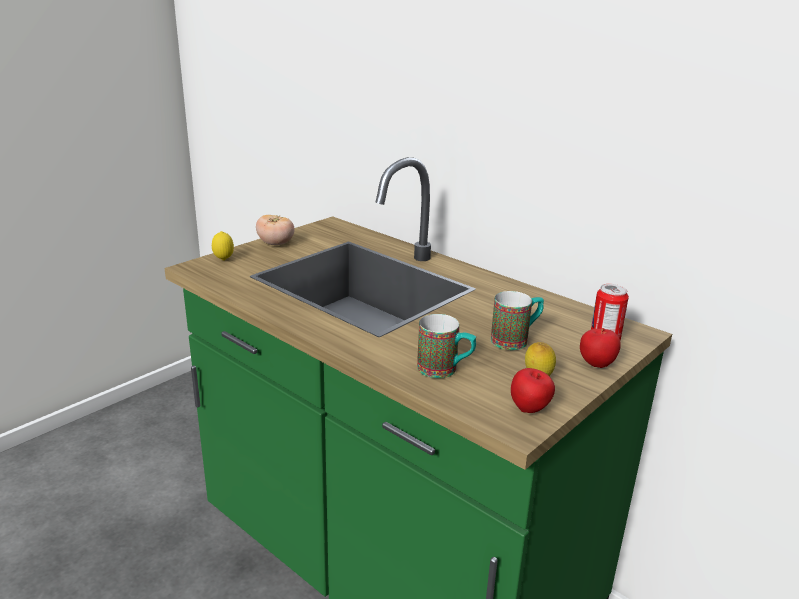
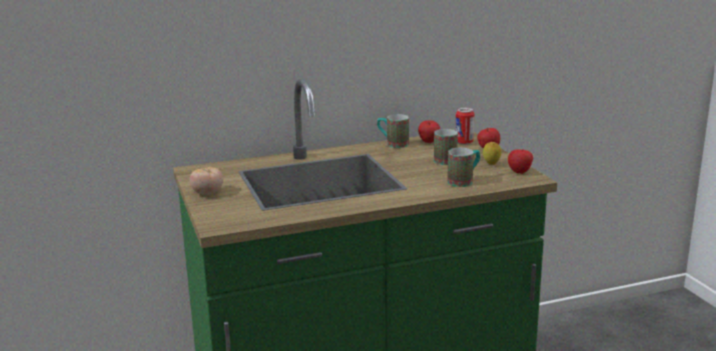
camera: 60 degrees left, 5 degrees down
lemon [212,231,234,261] -> none
none -> mug [377,114,409,148]
none -> apple [418,120,440,143]

